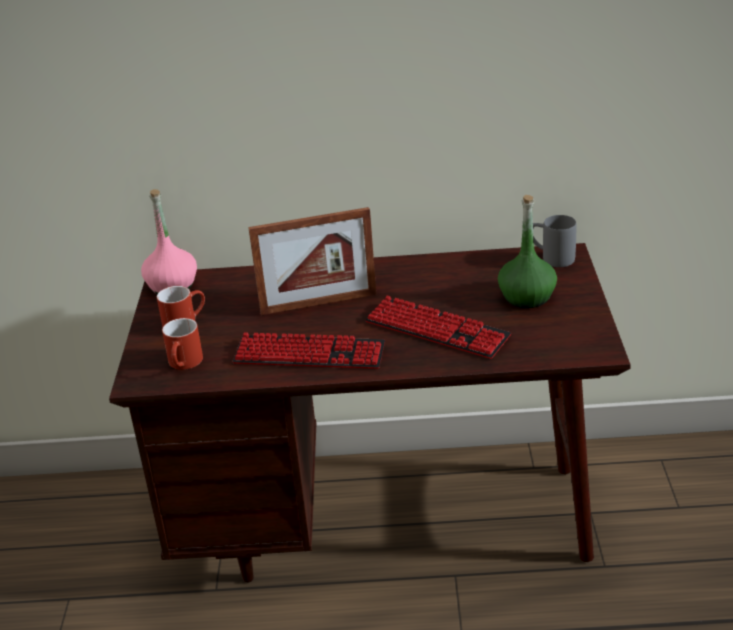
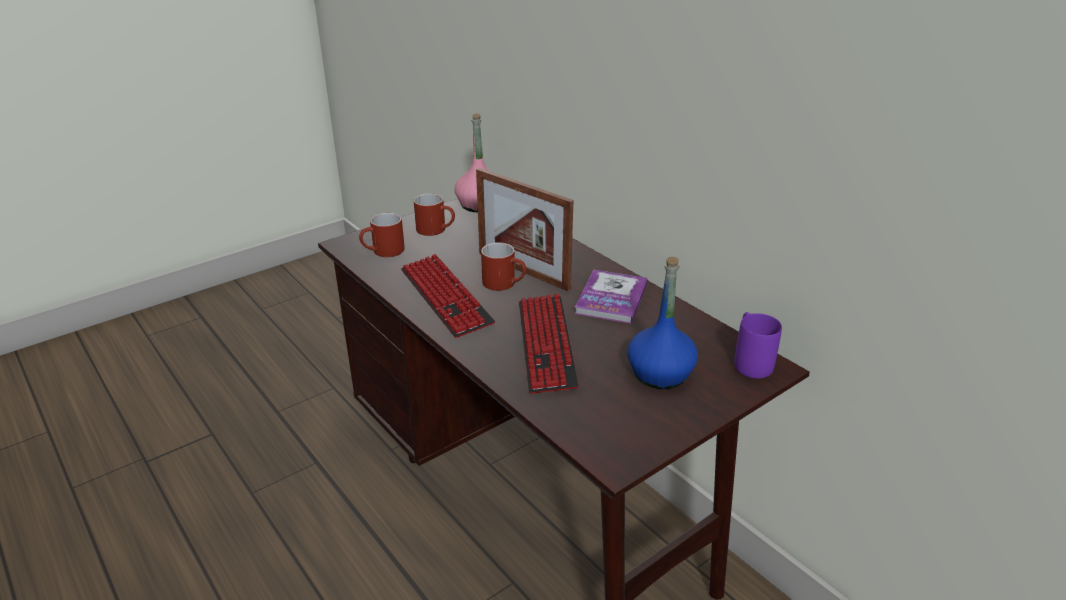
camera: 50 degrees right, 0 degrees up
green bottle [498,195,557,308] -> blue bottle [628,257,698,389]
grey mug [533,215,576,267] -> purple mug [734,312,782,378]
none -> red mug [481,242,526,291]
none -> book [574,270,648,324]

